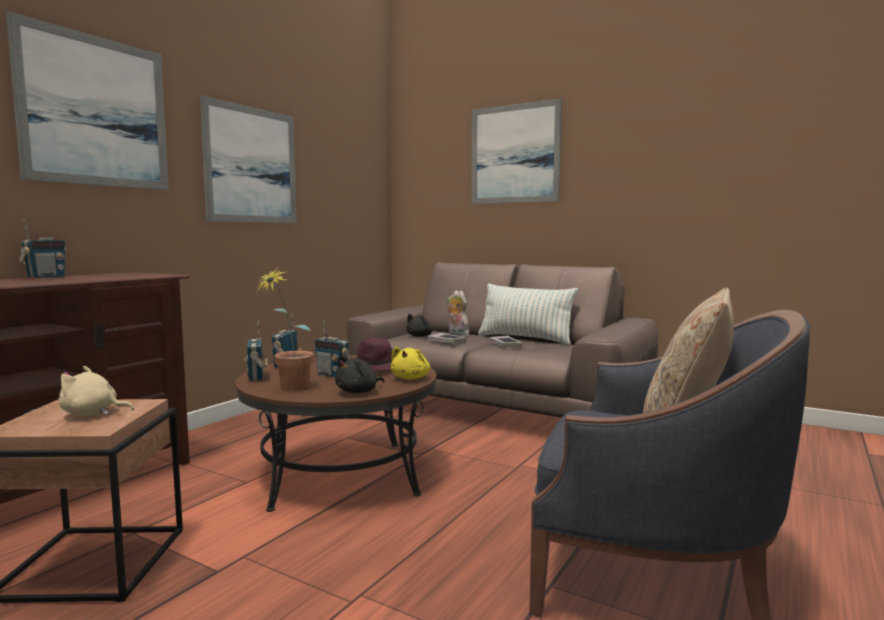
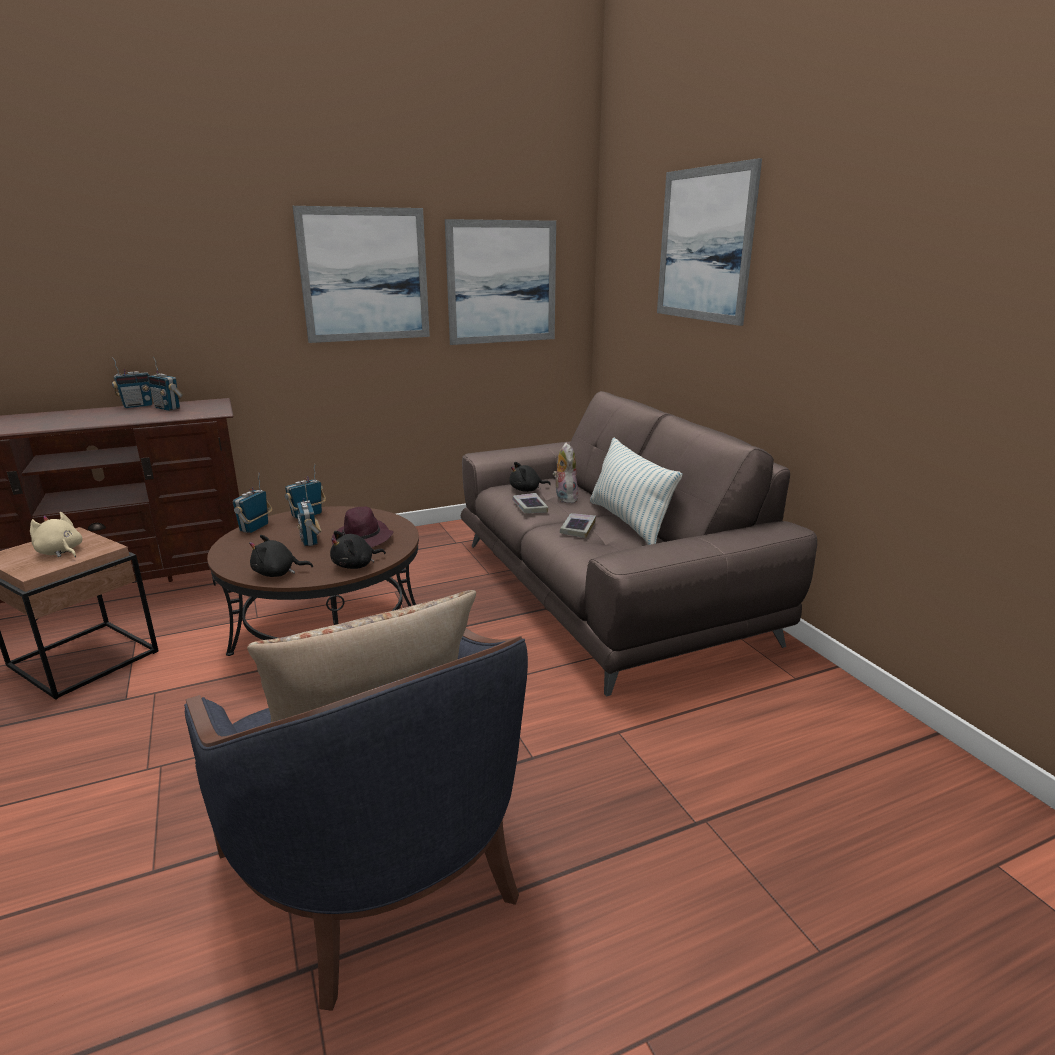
camera: 35 degrees right, 15 degrees up
picture [6,11,169,190] -> picture moved to [445,219,556,345]
potted plant [257,268,314,390] -> none
yellow plush toy [391,346,430,379] -> black plush toy [330,531,386,569]
none -> radio [148,357,183,411]

